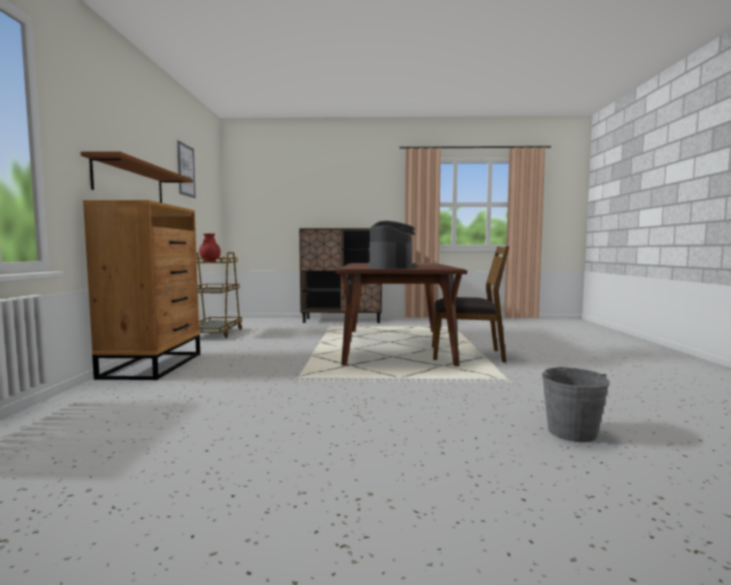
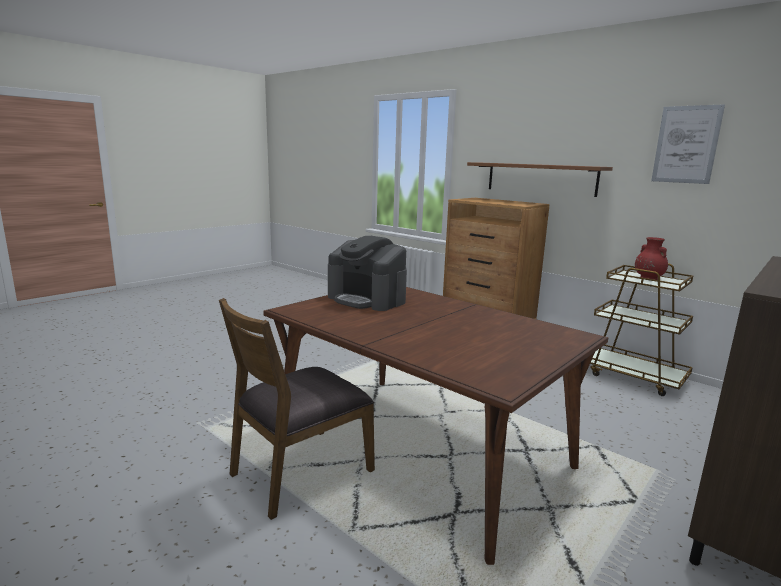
camera: 130 degrees right, 10 degrees up
grey bucket [542,367,610,442] -> none

